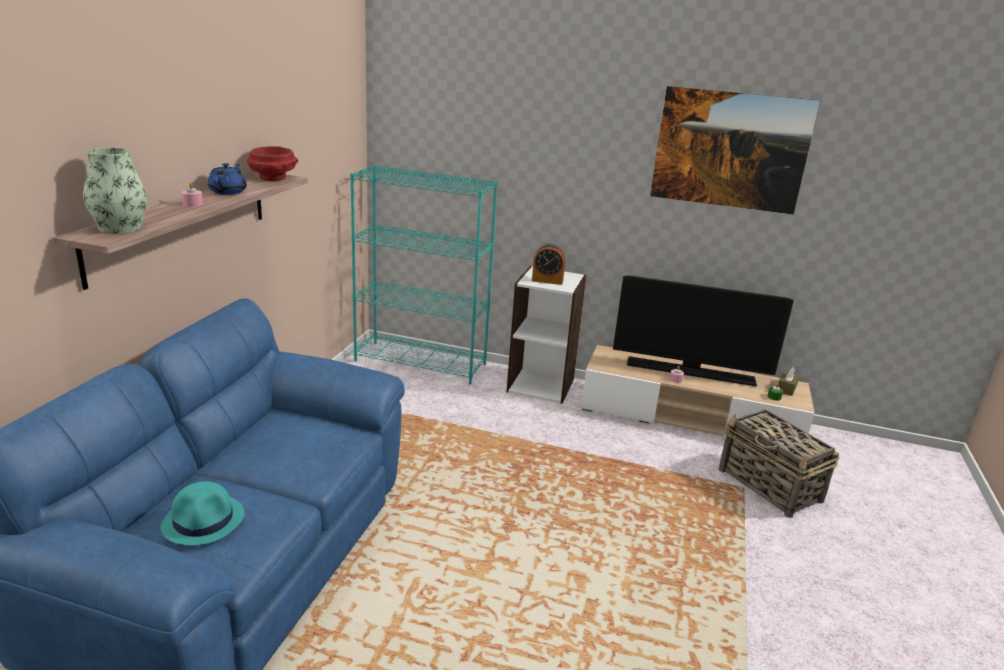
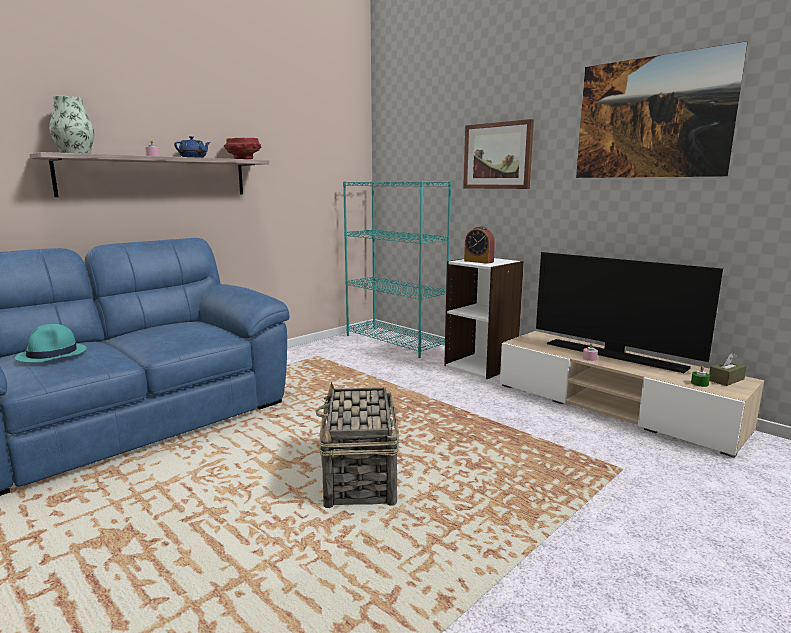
camera: 30 degrees right, 10 degrees down
basket [719,409,839,518] -> basket moved to [315,382,399,508]
none -> picture [463,119,534,189]

